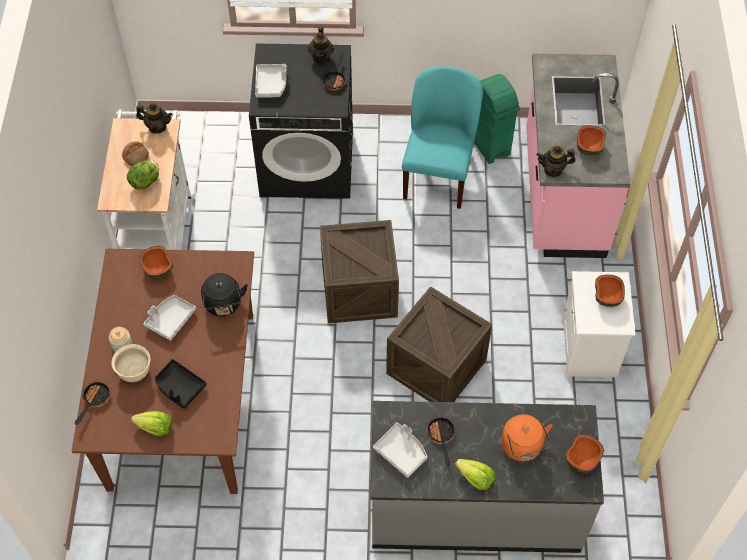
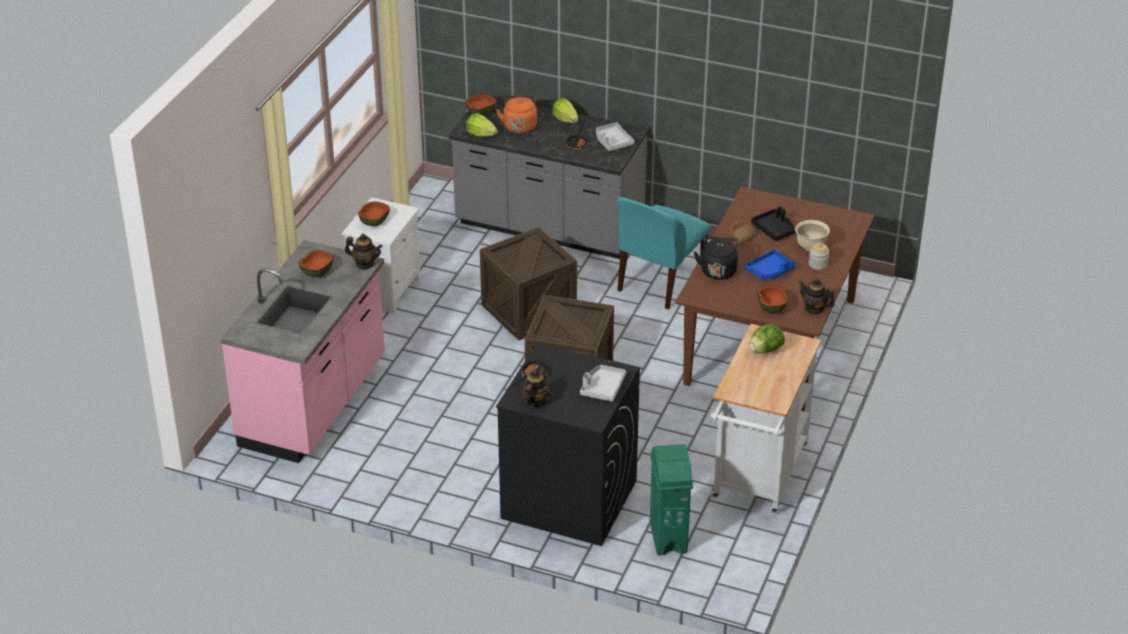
camera: 160 degrees left, 20 degrees down
frying pan [75,380,110,425] -> none
bread [122,141,149,166] -> bread moved to [730,221,755,243]
lettuce [131,411,172,436] -> lettuce moved to [466,113,498,137]
teapot [136,103,173,134] -> teapot moved to [799,278,835,315]
grey tray [143,295,196,341] -> blue tray [745,250,796,280]
turquoise chair [402,66,483,209] -> turquoise chair moved to [616,197,710,309]
green trash can [474,74,520,164] -> green trash can moved to [650,444,693,555]

